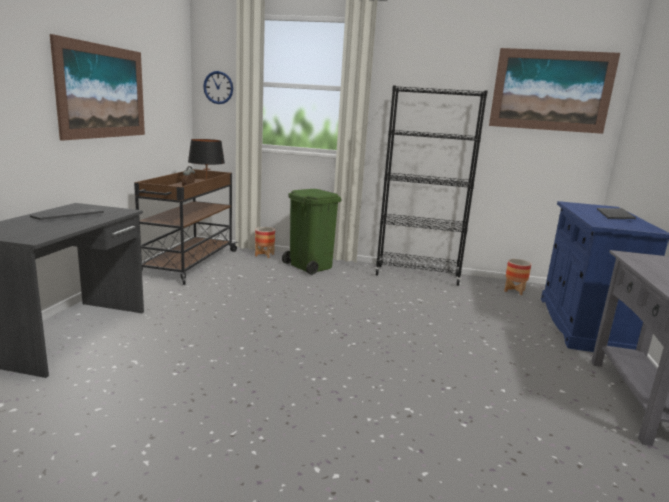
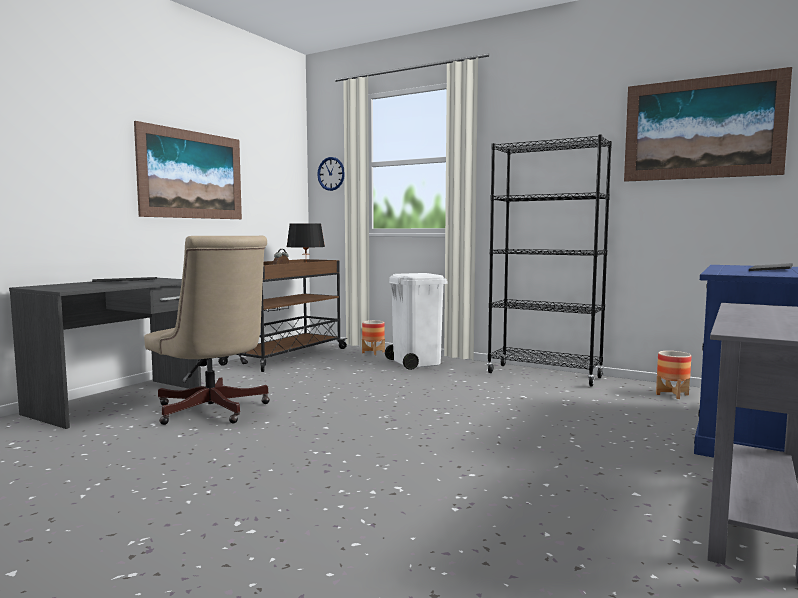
camera: 20 degrees right, 10 degrees down
green trash can [282,189,342,275] -> white trash can [385,273,448,370]
none -> beige office chair [144,236,270,425]

